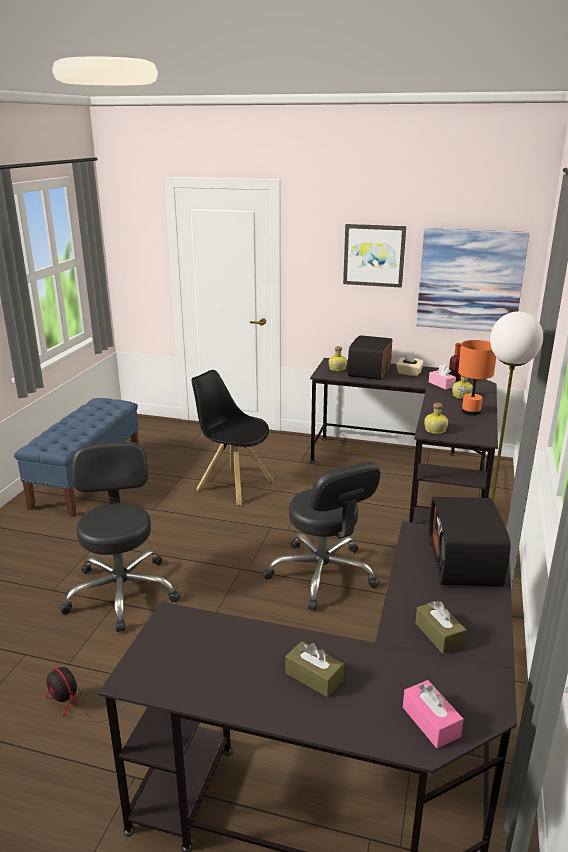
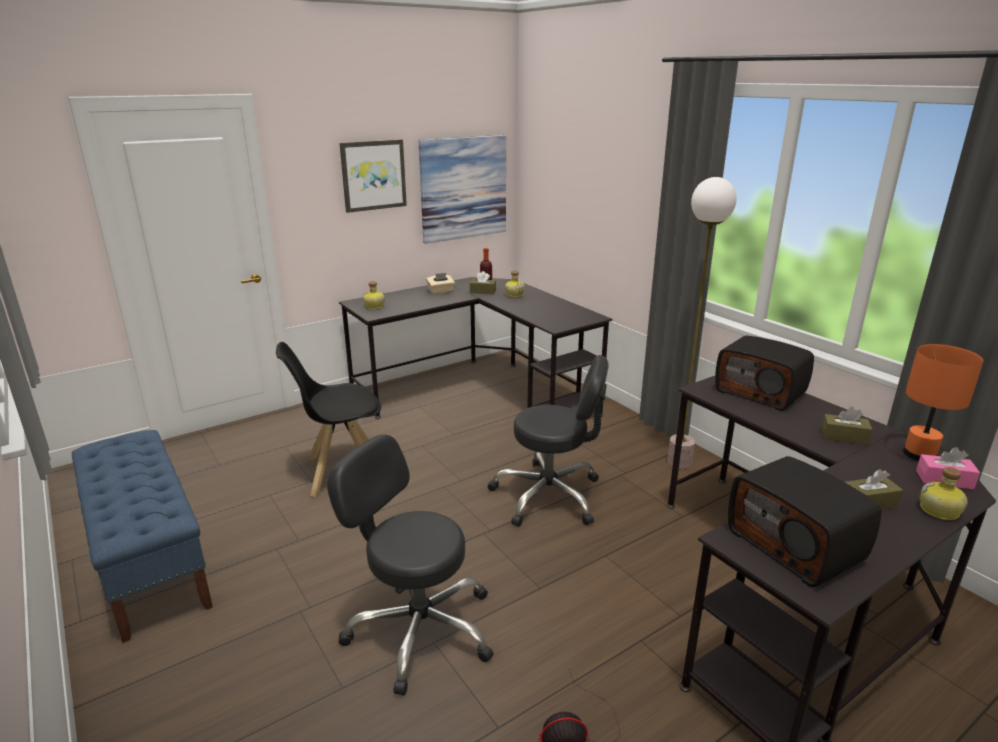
camera: 50 degrees left, 0 degrees up
radio [348,335,392,380] -> radio moved to [728,456,882,587]
bottle [424,403,448,434] -> bottle moved to [920,467,967,520]
pink tissue box [429,365,456,390] -> brown tissue box [470,271,496,294]
orange table lamp [458,340,496,415] -> orange table lamp moved to [903,344,983,461]

